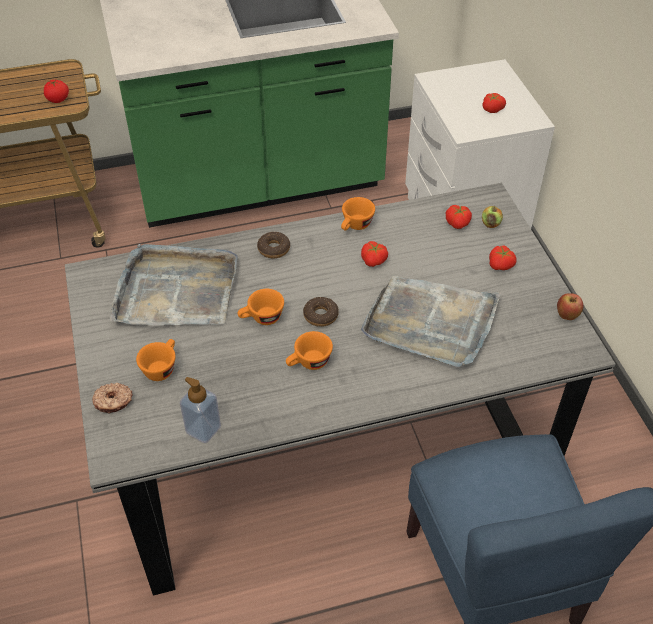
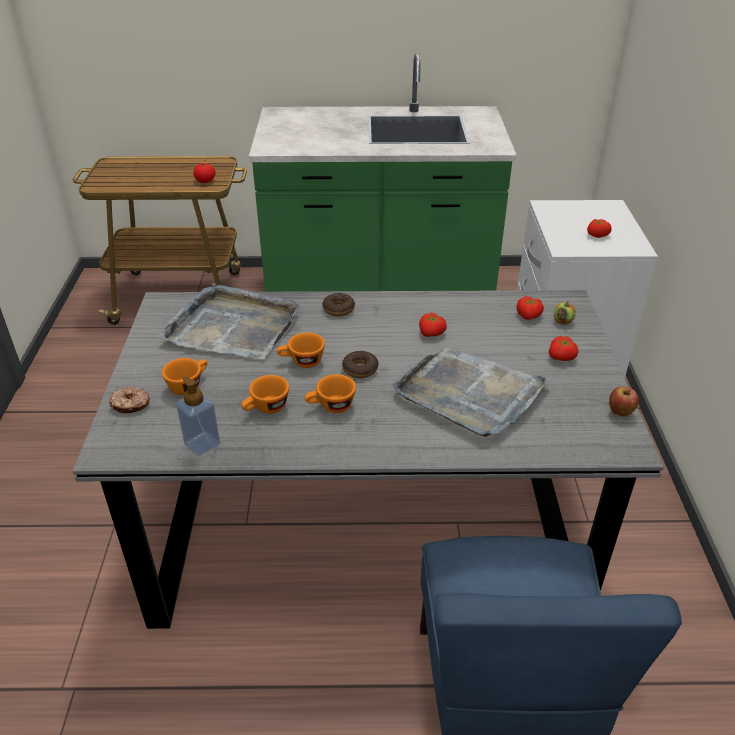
camera: 15 degrees right, 10 degrees down
orange cup [341,197,375,230] -> orange cup moved to [241,375,289,414]

